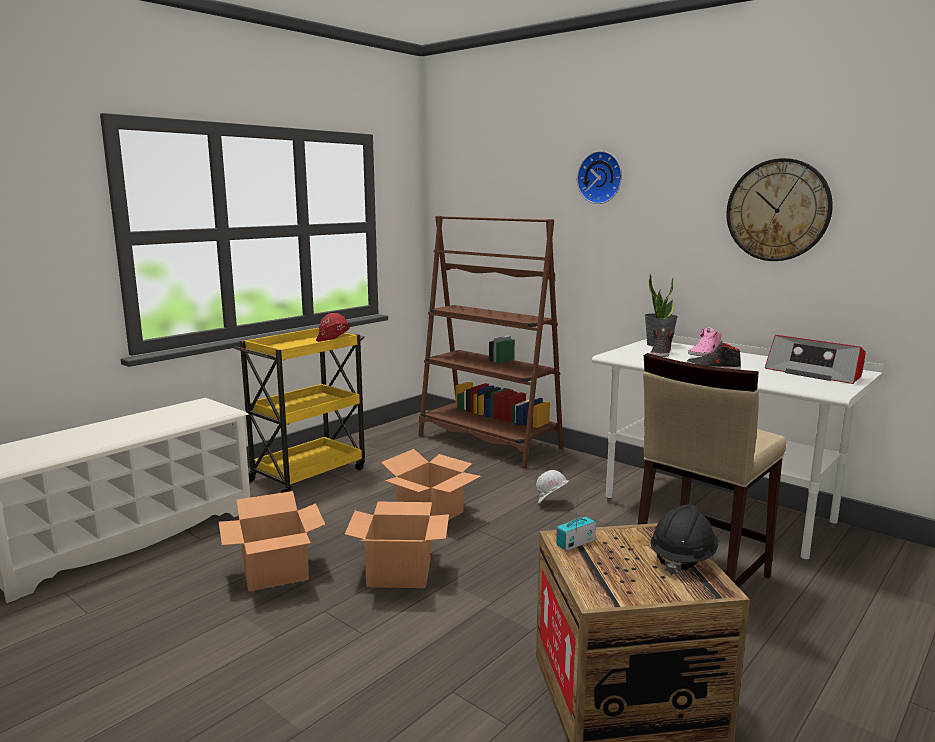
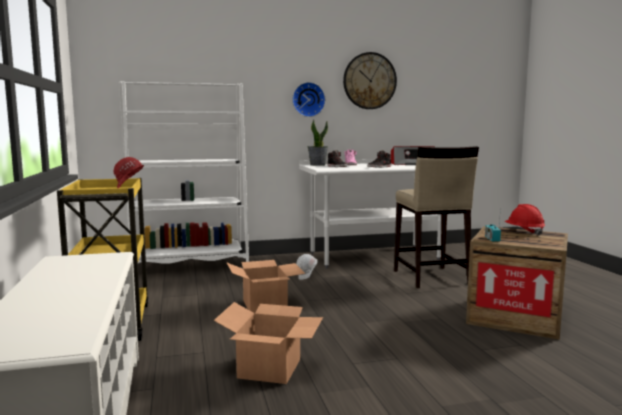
camera: 55 degrees left, 5 degrees down
cardboard box [345,502,449,588] -> none
brown bookcase [418,216,564,469] -> white bookcase [119,81,249,264]
wall clock [577,151,622,204] -> wall clock moved to [292,82,326,117]
black hard hat [650,505,718,575] -> red hard hat [504,204,545,236]

